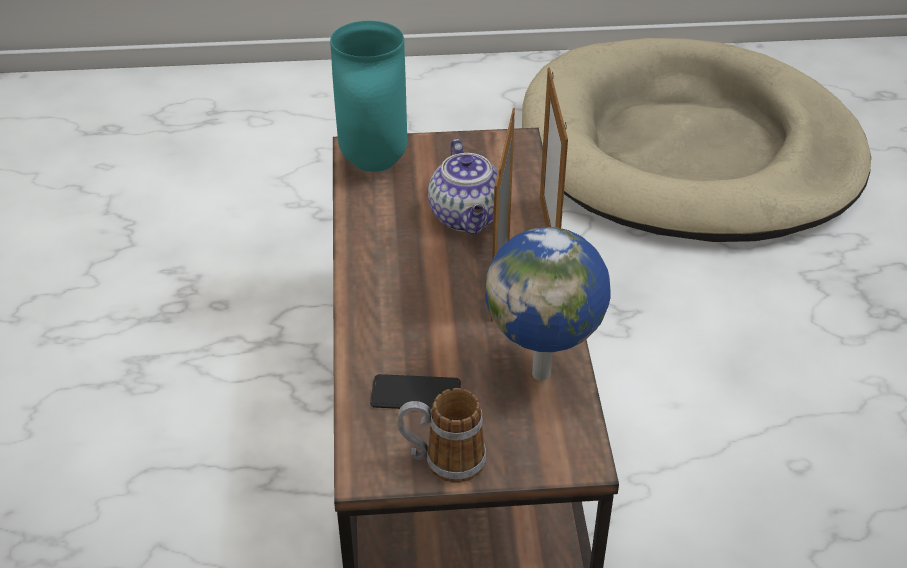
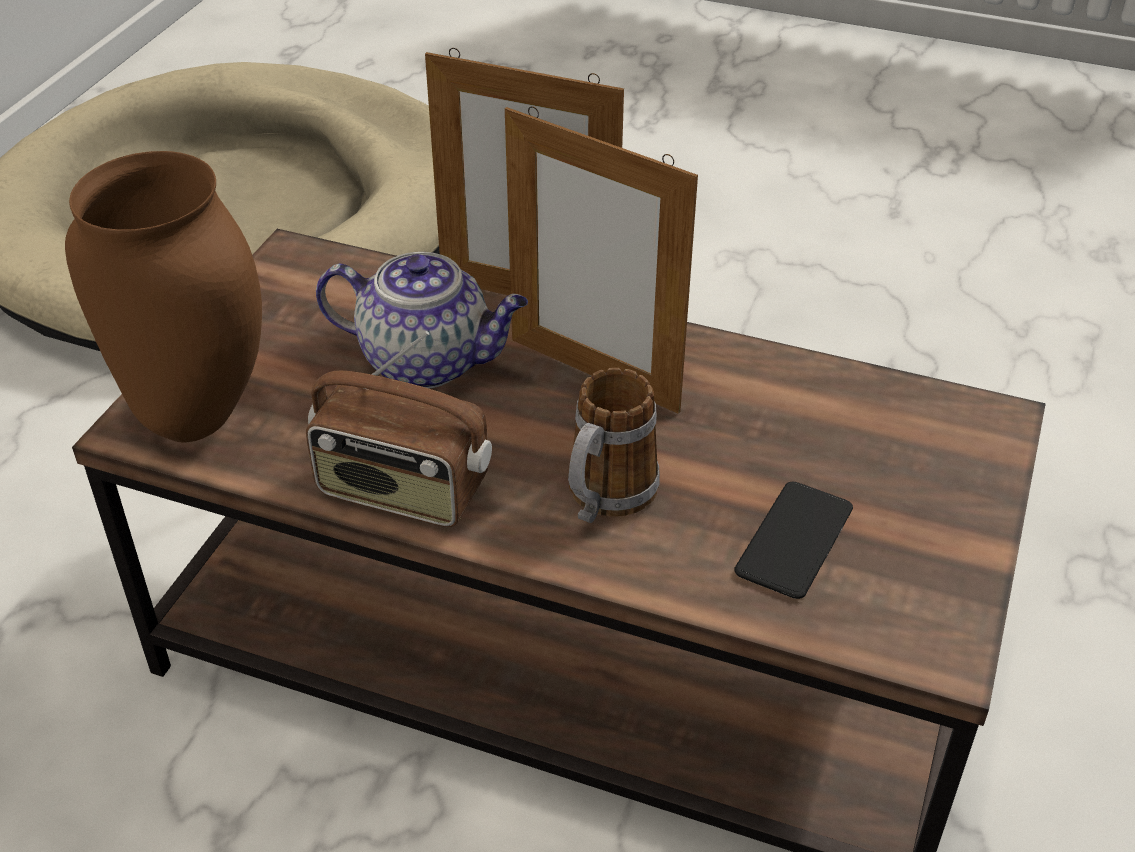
camera: 65 degrees left, 0 degrees up
turquoise vase [330,21,407,172] -> brown vase [65,151,262,442]
mug [398,388,486,483] -> mug moved to [568,368,660,523]
globe [485,227,611,381] -> none
none -> radio [306,331,492,527]

